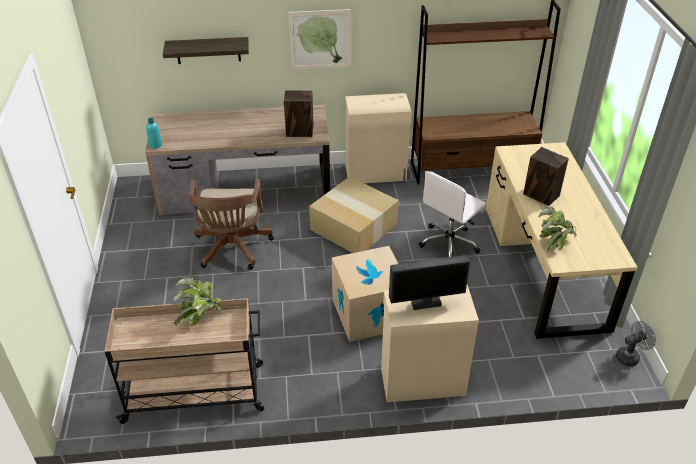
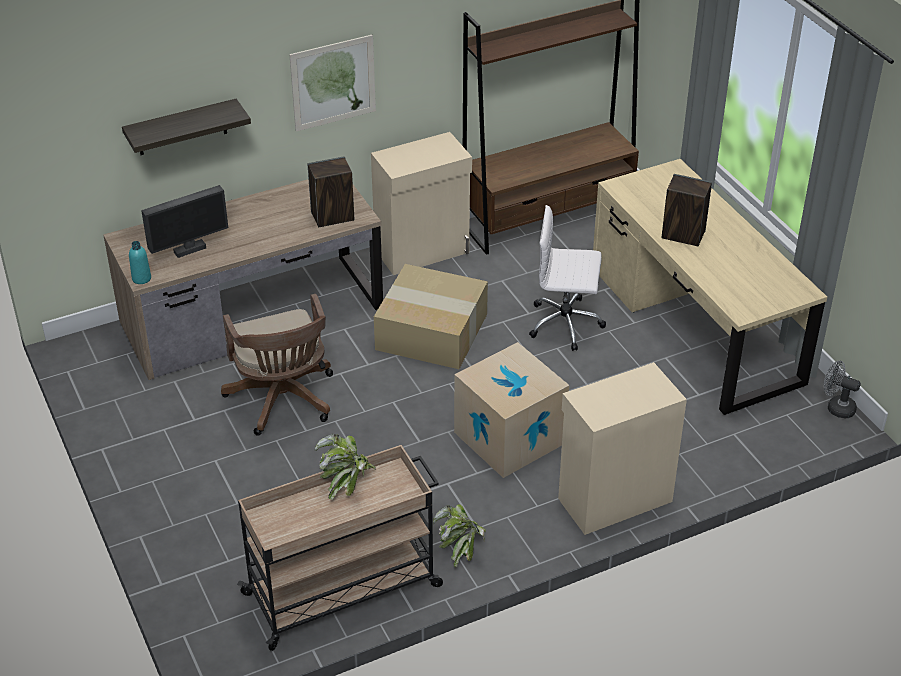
camera: 20 degrees left, 0 degrees up
monitor [389,255,470,310] -> monitor moved to [141,185,228,258]
white office chair [419,171,486,257] -> white office chair turned 75 degrees clockwise [529,205,606,351]
potted plant [539,207,577,252] -> potted plant moved to [433,504,486,567]
grey fan [616,321,656,366] -> grey fan turned 105 degrees counterclockwise [824,361,861,419]

